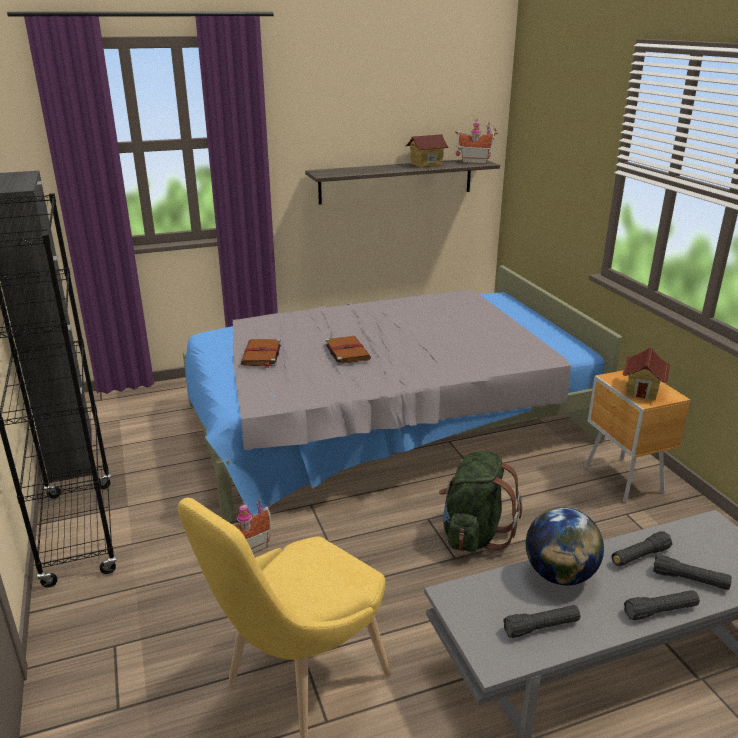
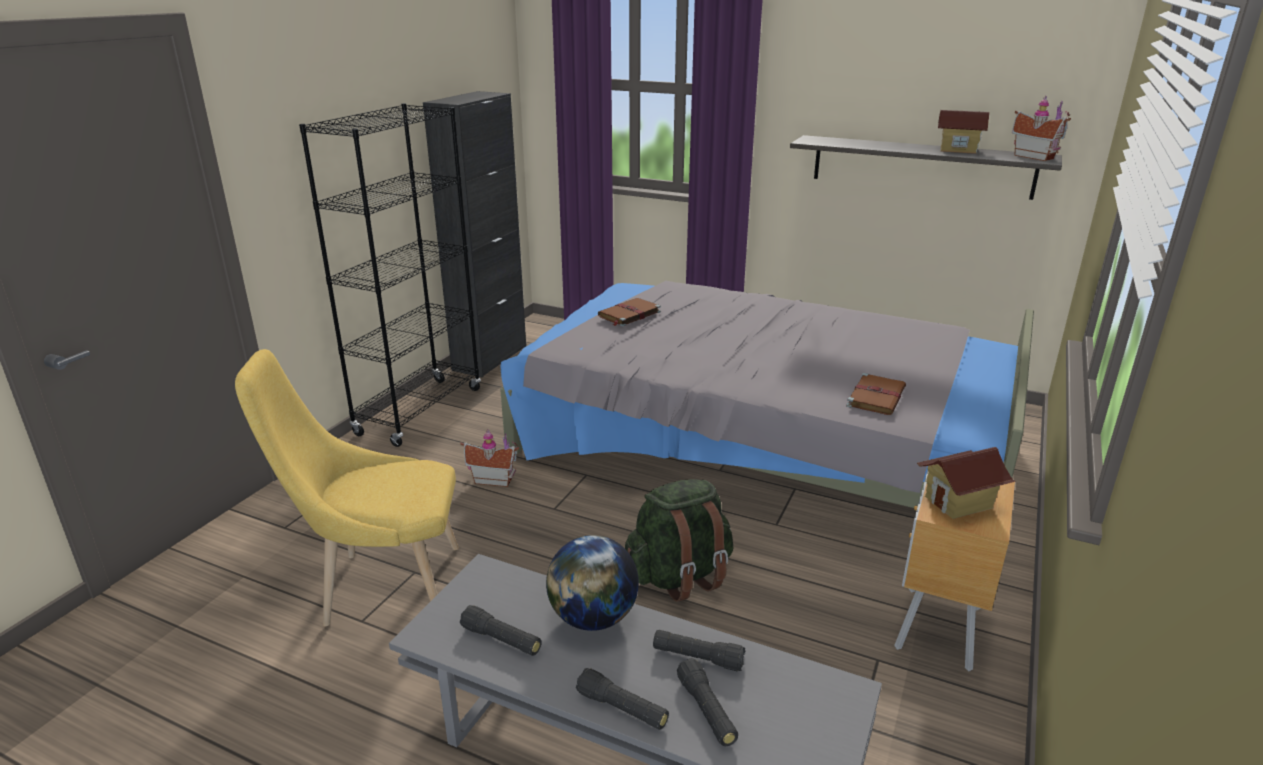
camera: 45 degrees right, 0 degrees up
brown book [325,336,371,365] -> brown book moved to [846,373,906,415]

